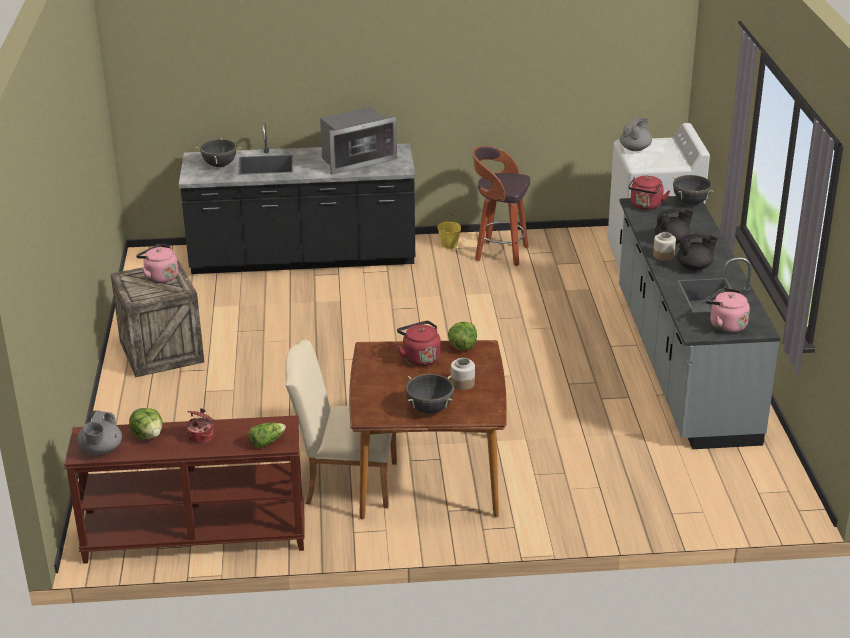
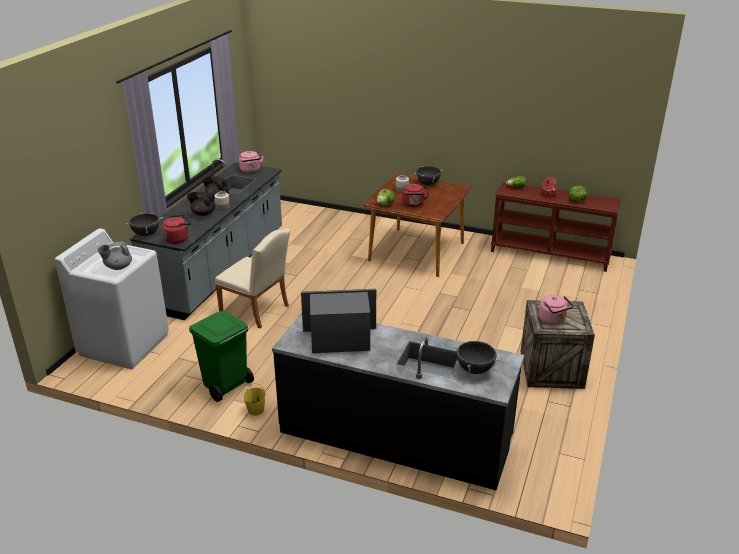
camera: 155 degrees left, 0 degrees up
grey teapot [77,410,122,455] -> none
beige chair [286,340,397,508] -> beige chair moved to [215,228,291,328]
stool [473,145,530,266] -> green trash can [189,311,254,402]

